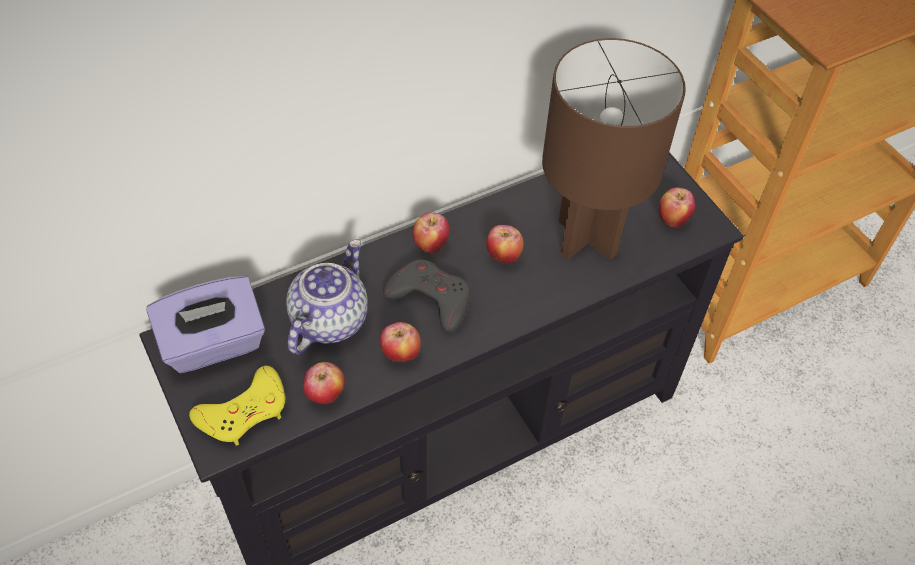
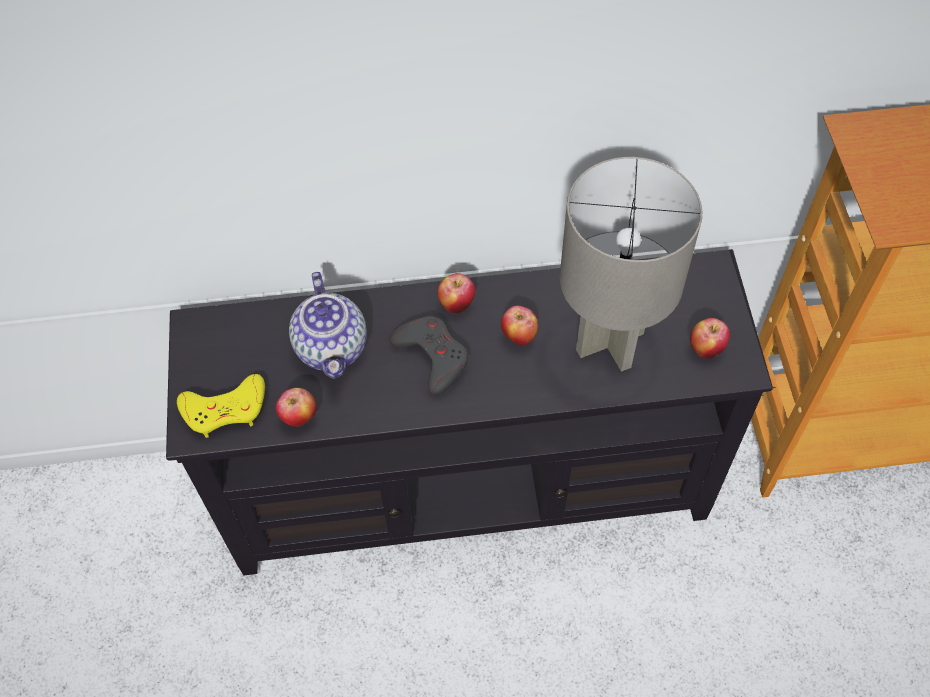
camera: 25 degrees right, 5 degrees up
purple tissue box [146,276,265,373] -> none
teapot [286,239,368,354] -> teapot turned 120 degrees clockwise [289,272,367,379]
apple [380,322,421,362] -> none
brown table lamp [542,38,686,260] -> grey table lamp [560,157,702,372]

